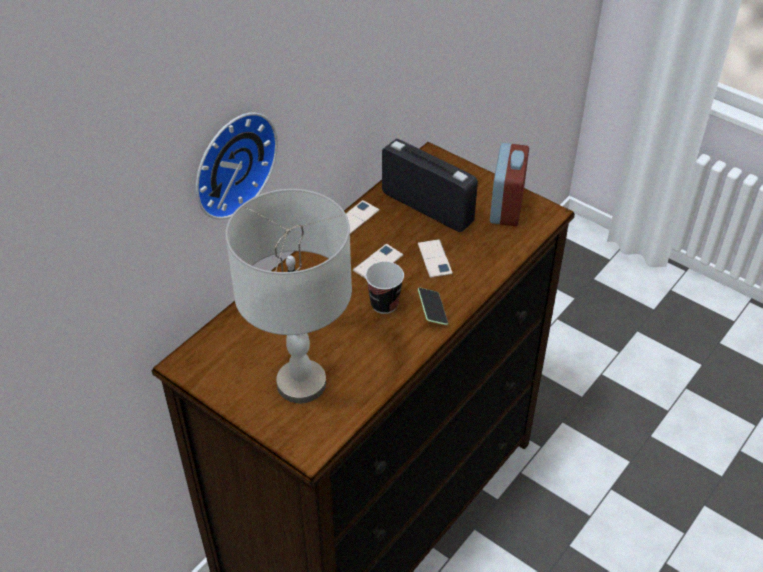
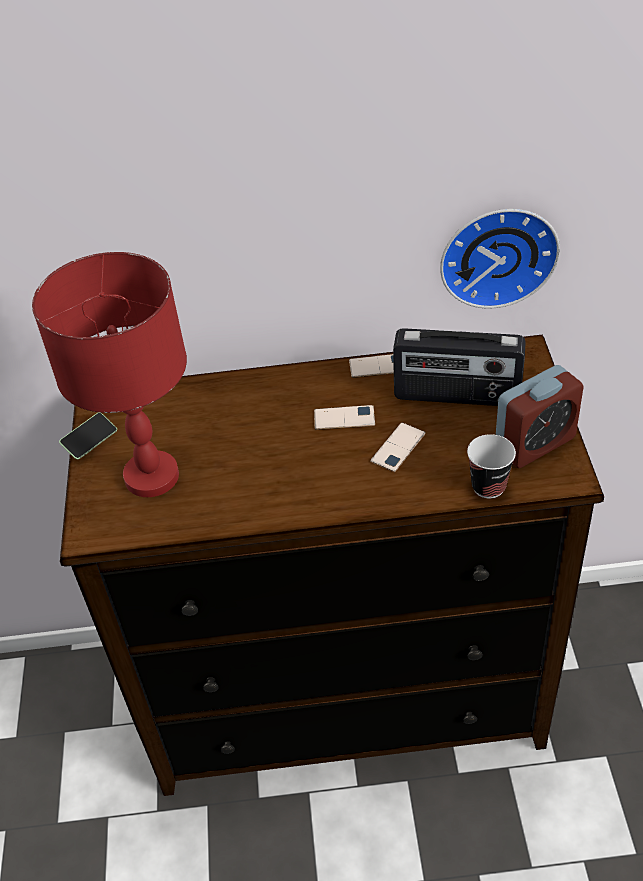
camera: 50 degrees right, 0 degrees up
wall clock [196,112,278,220] -> wall clock moved to [440,209,560,309]
grey table lamp [225,189,352,403] -> red table lamp [32,252,187,497]
cup [365,261,404,314] -> cup moved to [467,434,516,499]
radio [382,138,478,232] -> radio turned 105 degrees clockwise [393,328,526,406]
phone [418,288,448,325] -> phone moved to [59,413,117,459]

